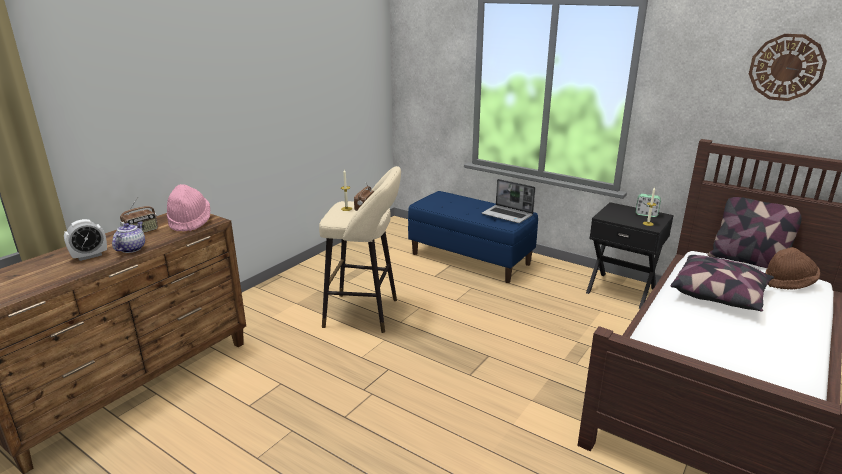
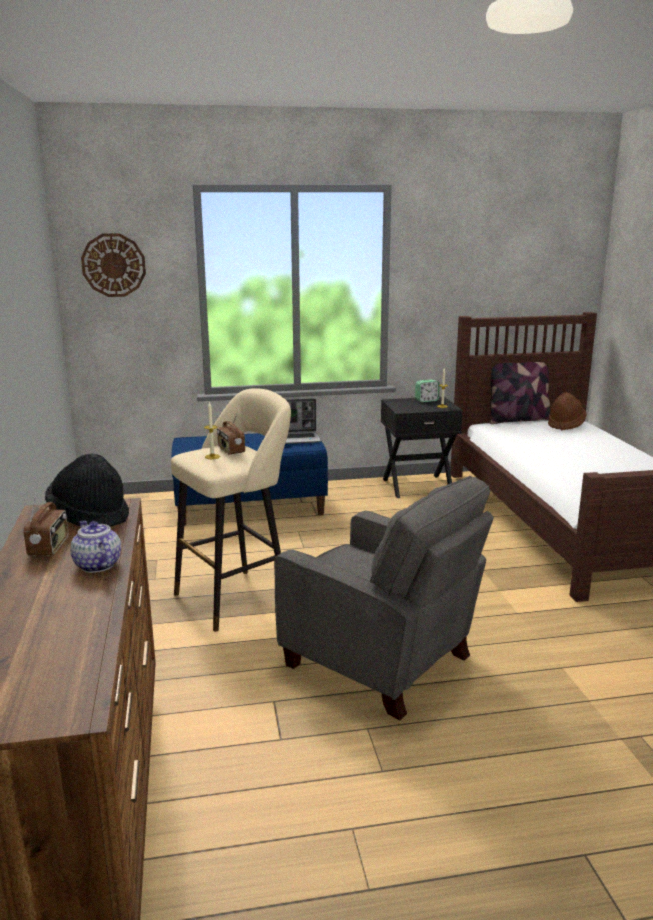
camera: 45 degrees left, 5 degrees down
alarm clock [64,219,107,261] -> none
pink hat [167,184,210,231] -> black hat [45,454,129,527]
pillow [671,255,774,311] -> none
wall clock [749,34,827,101] -> wall clock moved to [81,233,146,297]
none -> grey armchair [274,476,494,721]

